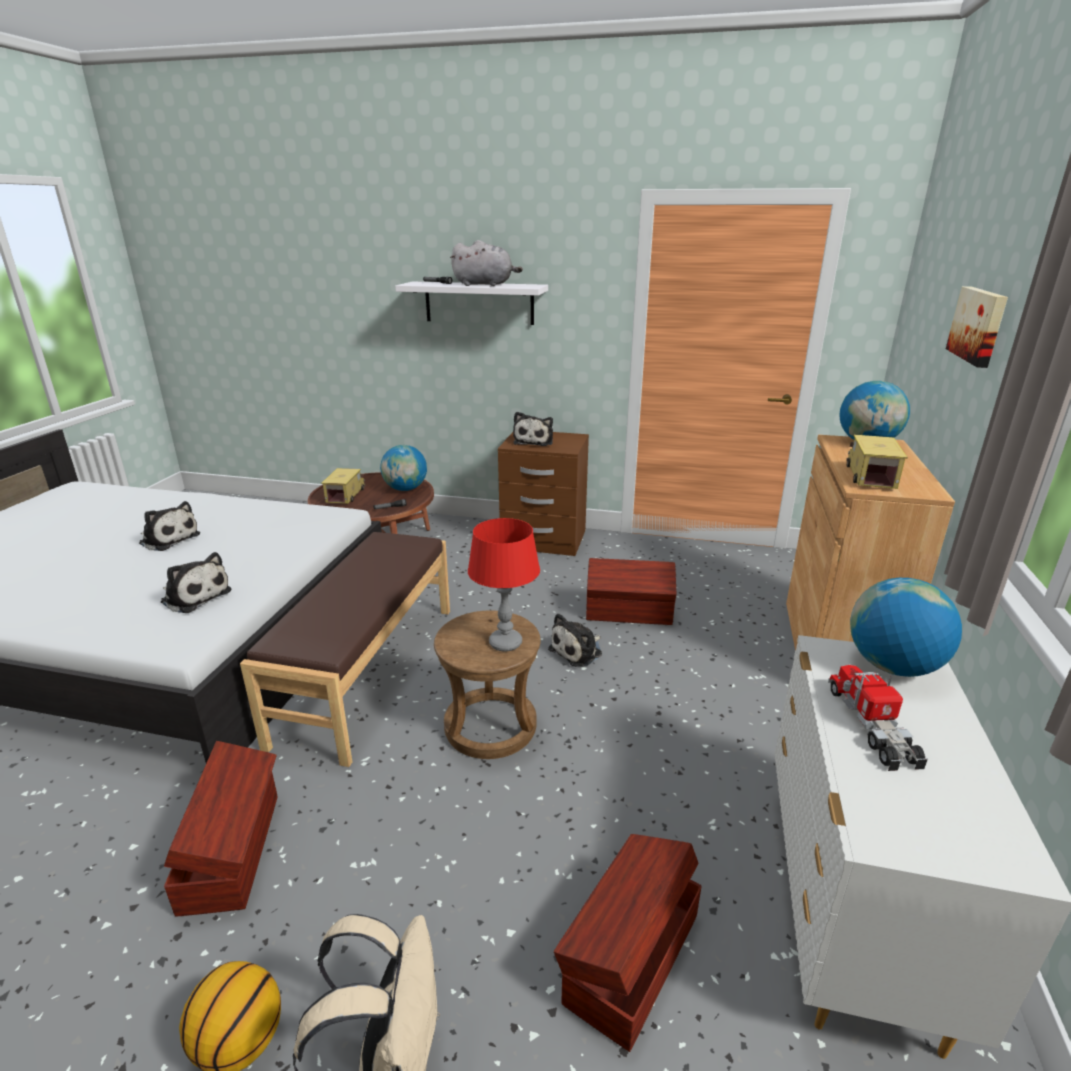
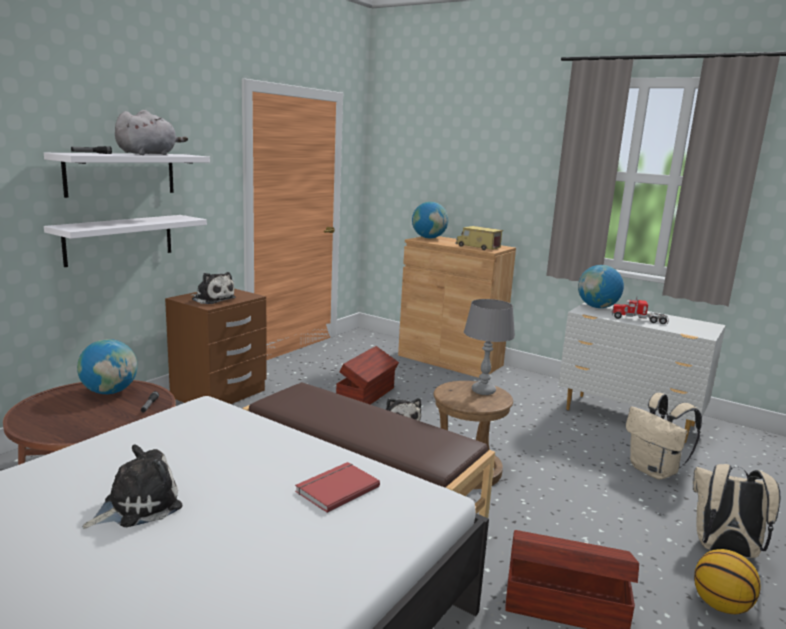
camera: 70 degrees left, 10 degrees down
plush toy [161,552,232,613] -> red book [295,462,380,513]
toy truck [321,468,365,504] -> none
red table lamp [468,518,540,651] -> grey table lamp [464,299,515,395]
brown storage box [554,834,702,1052] -> beige backpack [626,393,702,480]
picture [946,286,1008,368] -> none
none -> white shelf [44,215,207,267]

